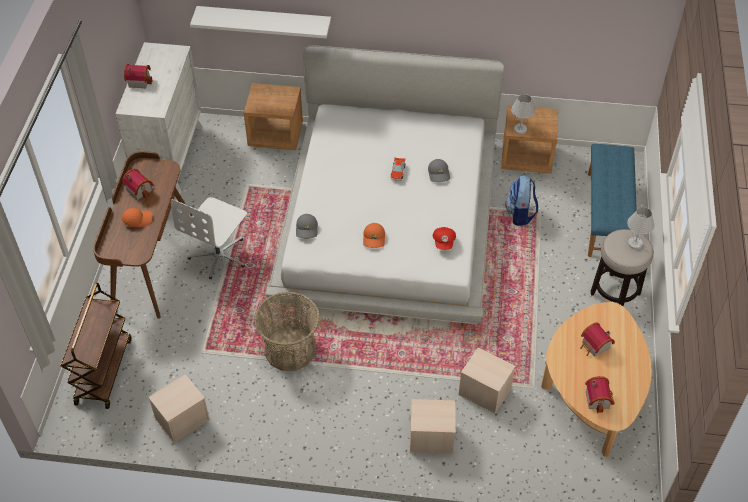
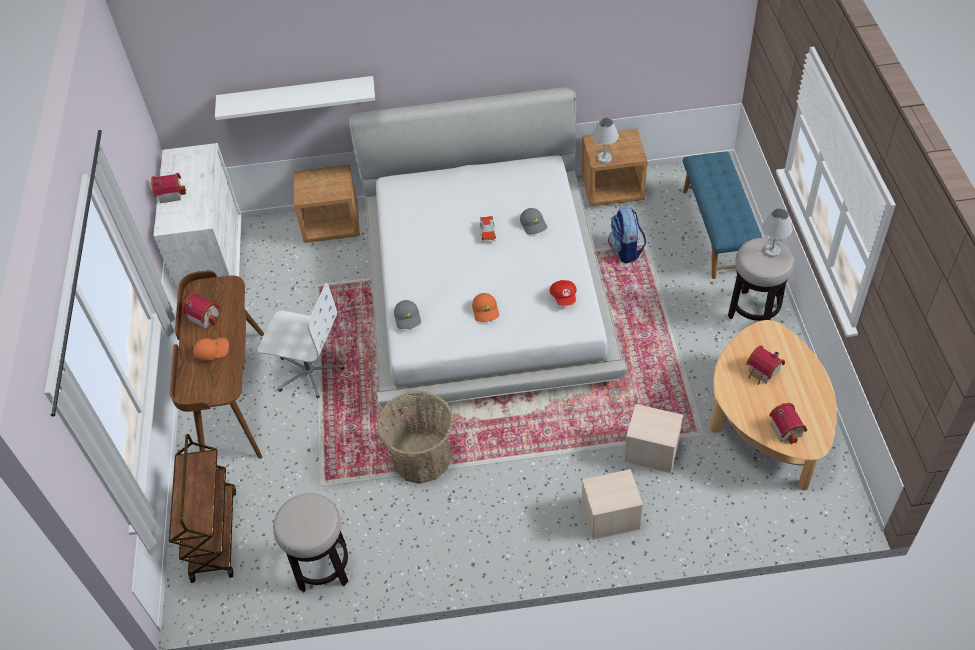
camera: 10 degrees left, 0 degrees up
beige storage box [148,374,210,443] -> stool [273,493,348,592]
white office chair [171,197,247,279] -> white office chair turned 90 degrees counterclockwise [258,283,344,399]

